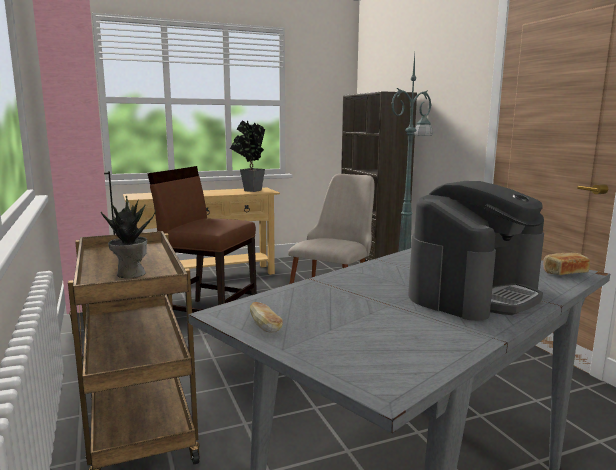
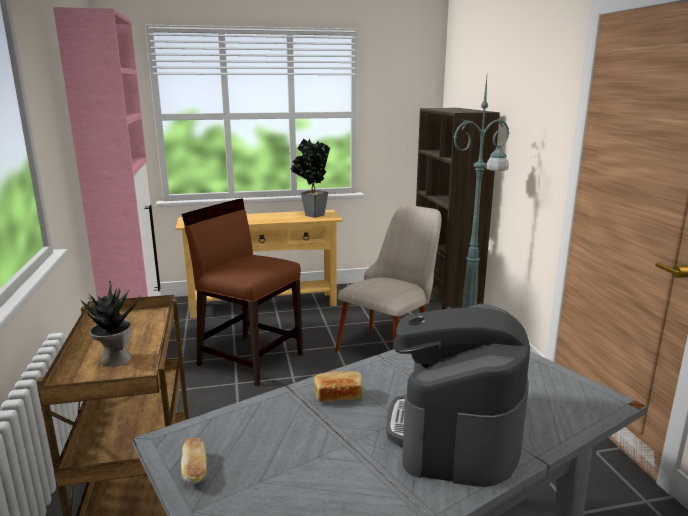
camera: 10 degrees right, 5 degrees up
coffee machine [408,181,544,321] -> coffee machine turned 135 degrees clockwise [386,304,530,487]
bread [543,253,590,275] -> bread moved to [314,371,363,402]

